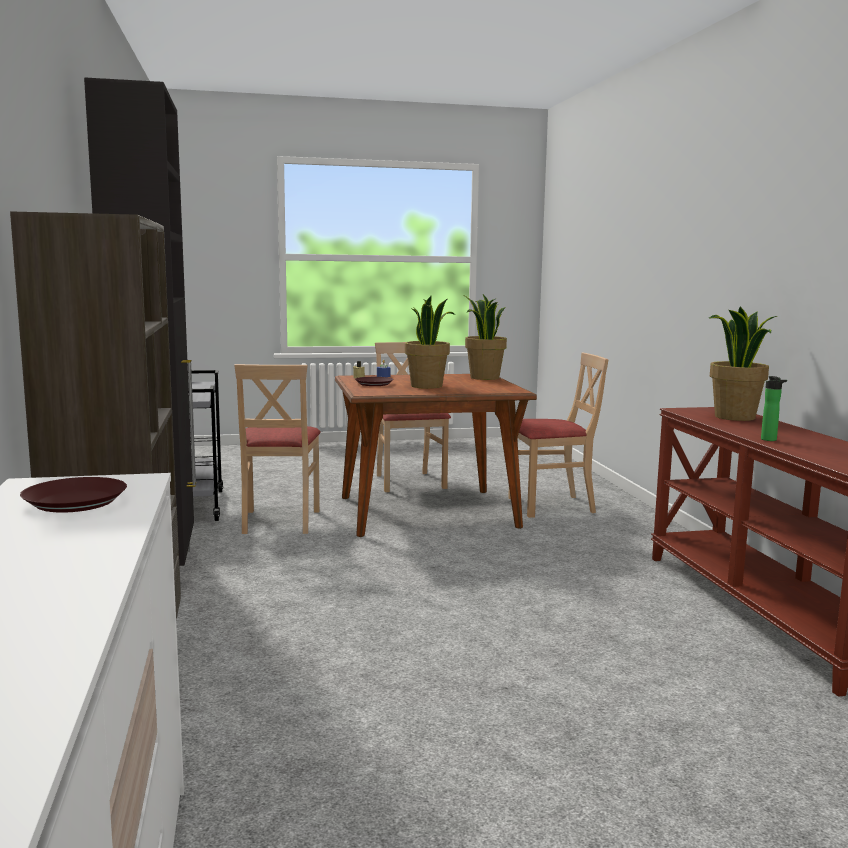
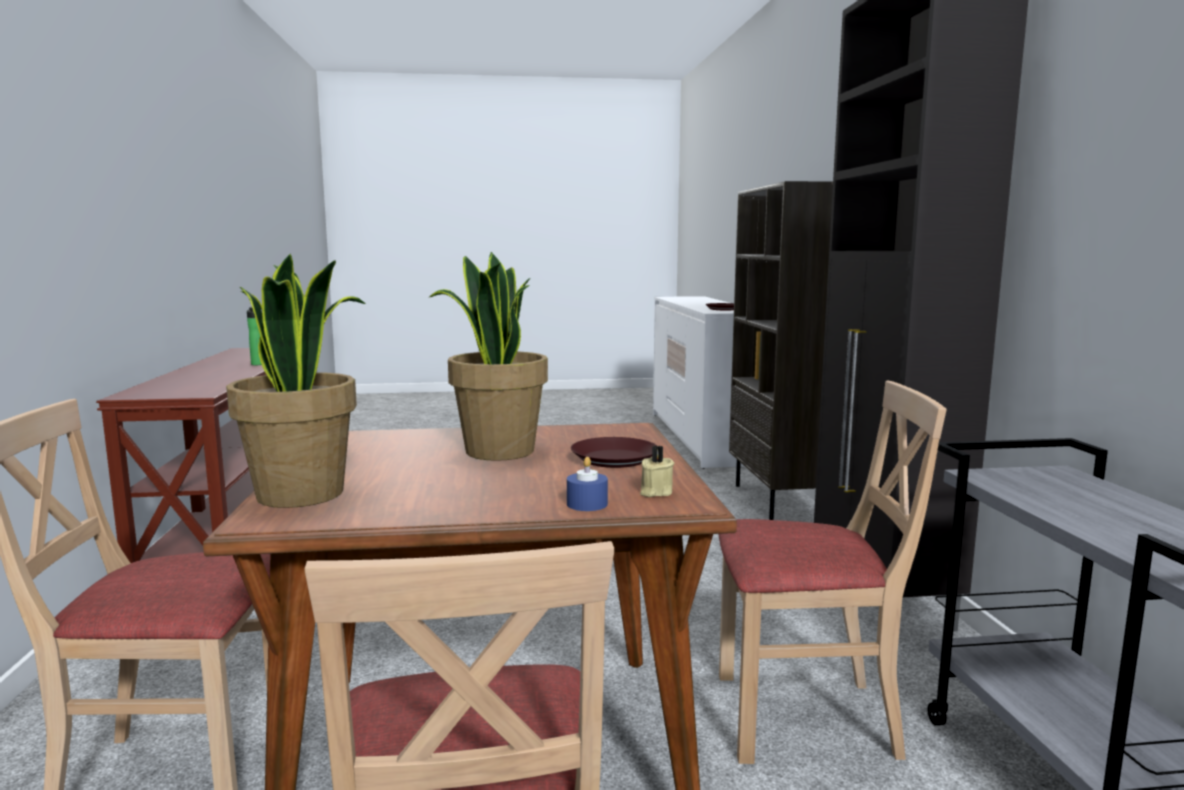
camera: 175 degrees left, 0 degrees up
beige chair [234,364,321,534] -> beige chair turned 90 degrees clockwise [718,380,947,764]
potted plant [709,307,777,421] -> none

